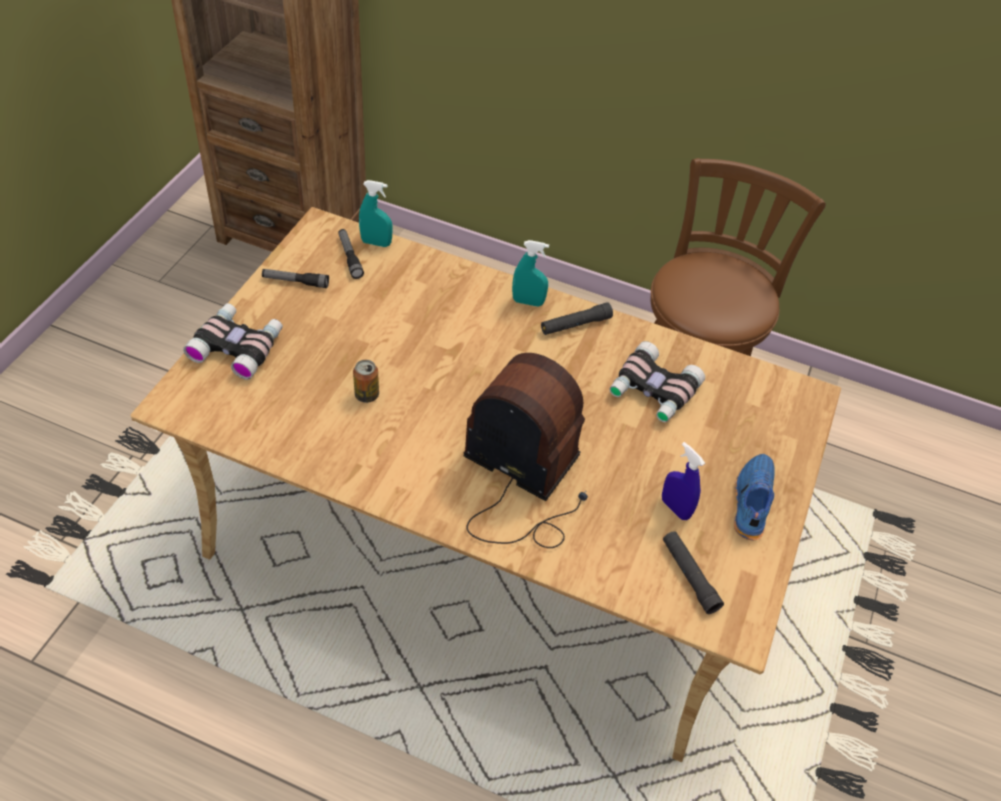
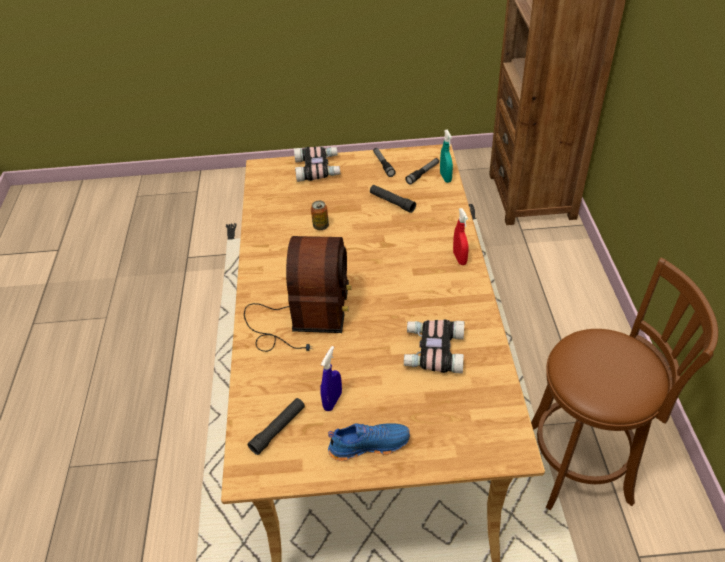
camera: 70 degrees right, 5 degrees down
turquoise spray bottle [512,240,549,307] -> red spray bottle [453,208,468,265]
black flashlight [541,302,613,335] -> black flashlight moved to [370,185,416,213]

